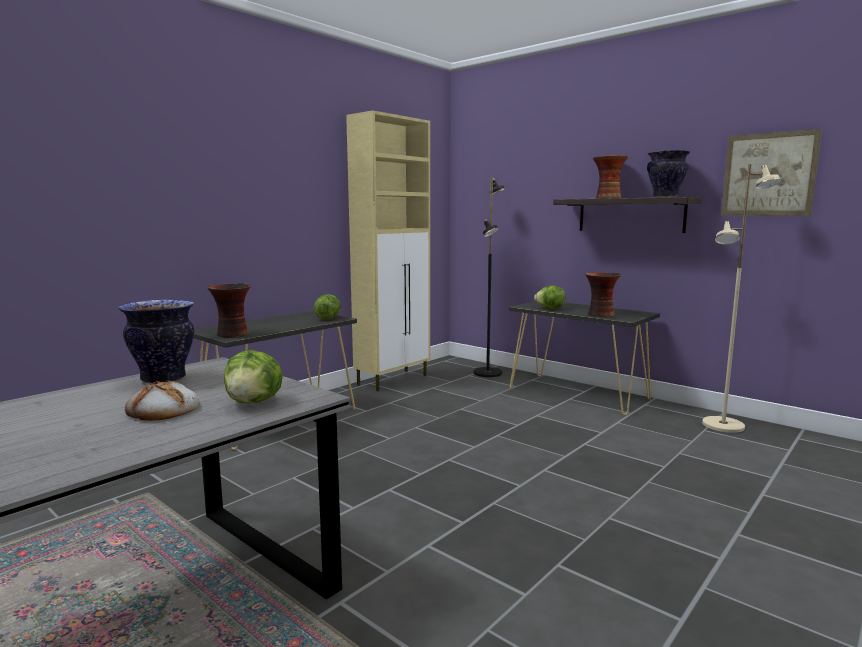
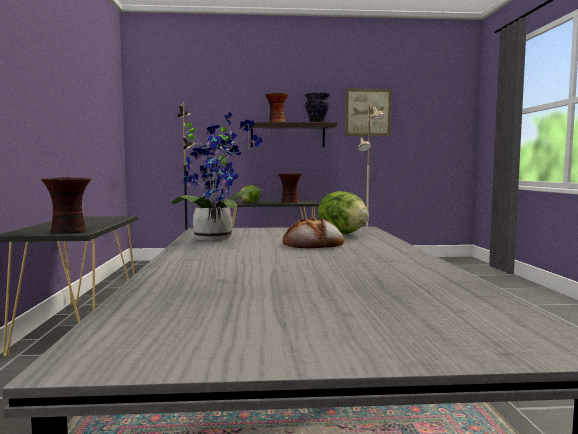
camera: 45 degrees left, 5 degrees down
vase [118,299,194,383] -> potted plant [171,112,265,241]
lettuce [314,294,341,320] -> none
beige cabinet [346,110,430,391] -> none

